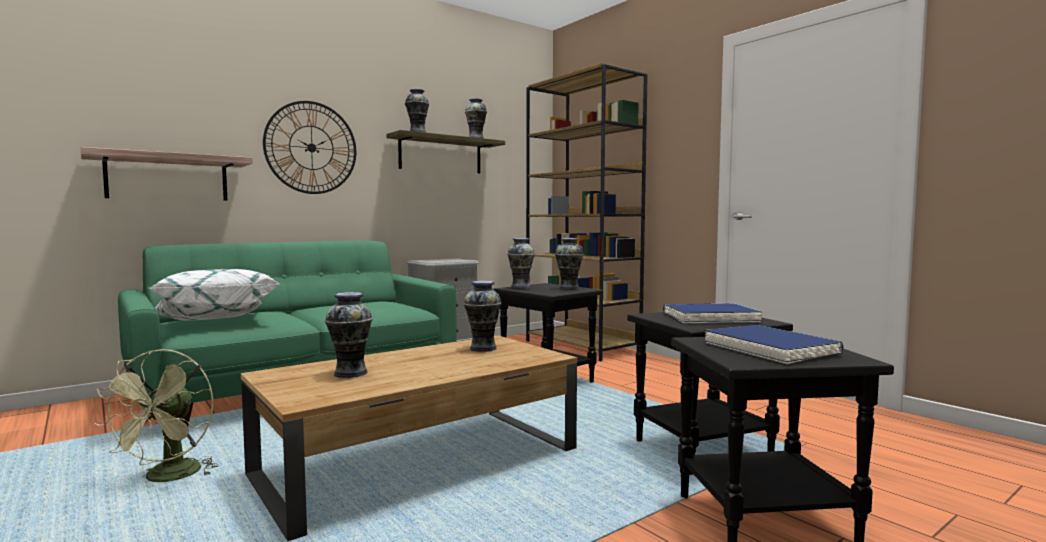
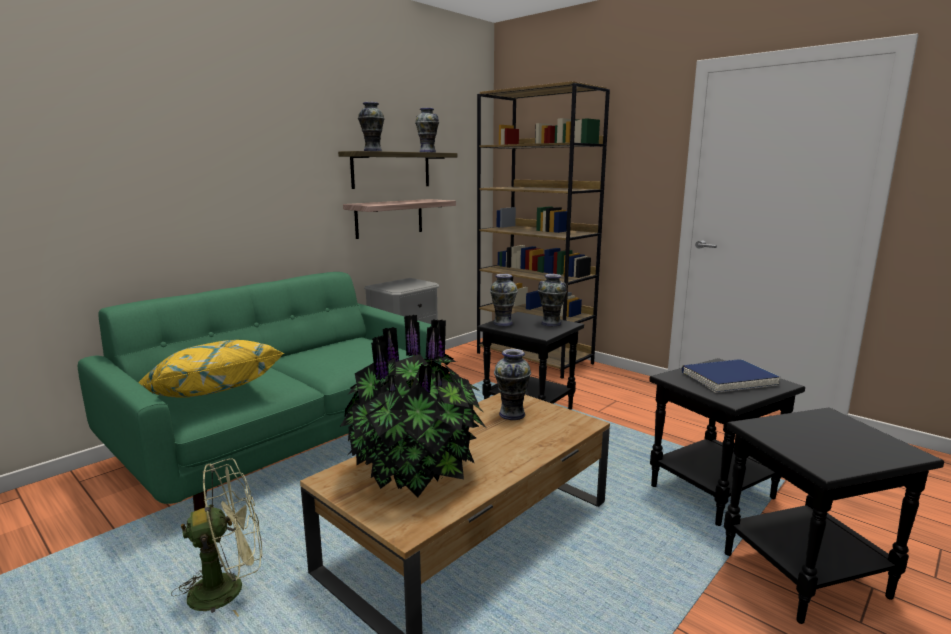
camera: 10 degrees left, 10 degrees up
shelf [81,147,253,201] -> shelf moved to [343,199,456,239]
green fan [94,349,218,482] -> green fan turned 105 degrees counterclockwise [171,458,262,617]
white pillow [148,269,280,321] -> yellow pillow [138,340,284,398]
wall clock [263,101,356,194] -> none
vase [325,292,373,378] -> potted plant [340,315,486,497]
blue book [704,325,843,365] -> none

